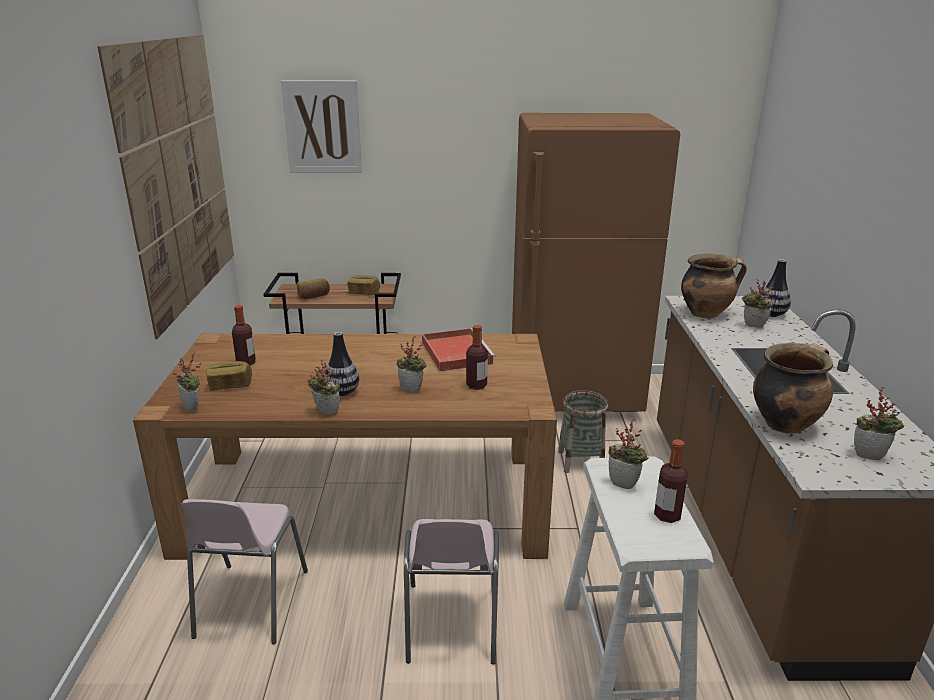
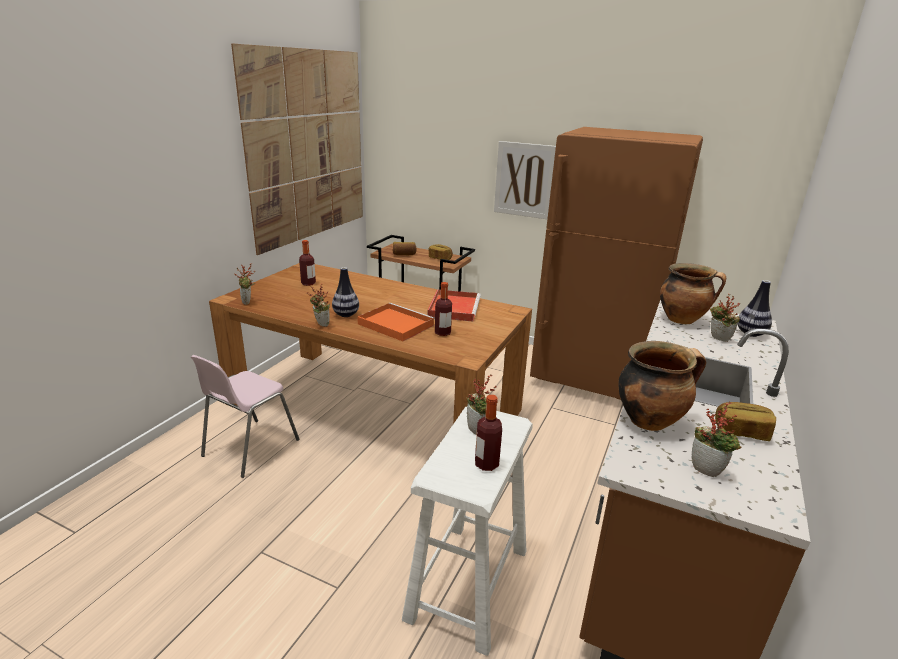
camera: 25 degrees right, 0 degrees up
bread [206,361,252,391] -> bread moved to [715,402,776,441]
picture [281,80,362,173] -> picture moved to [494,141,556,219]
potted plant [397,336,427,393] -> orange tray [357,303,435,341]
pink chair [404,519,499,665] -> none
basket [558,390,608,473] -> none

